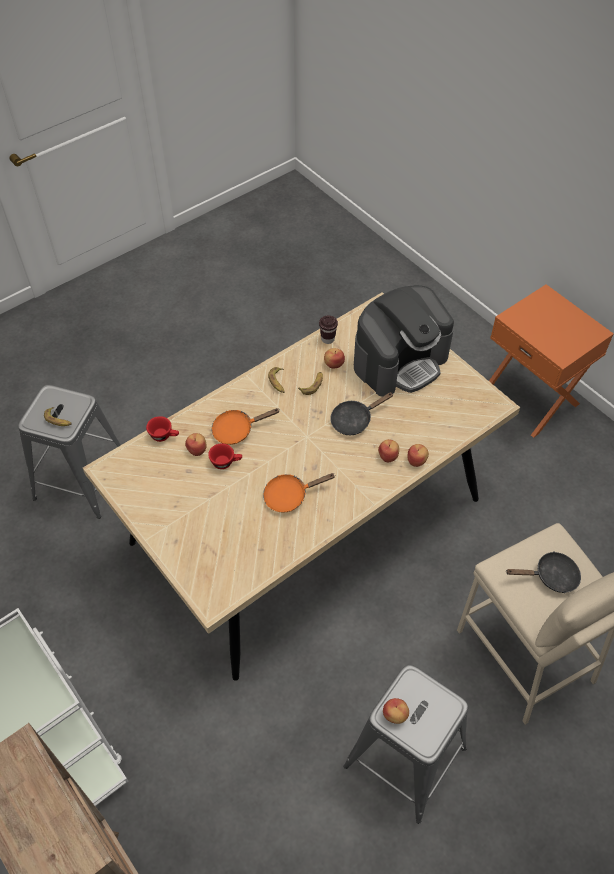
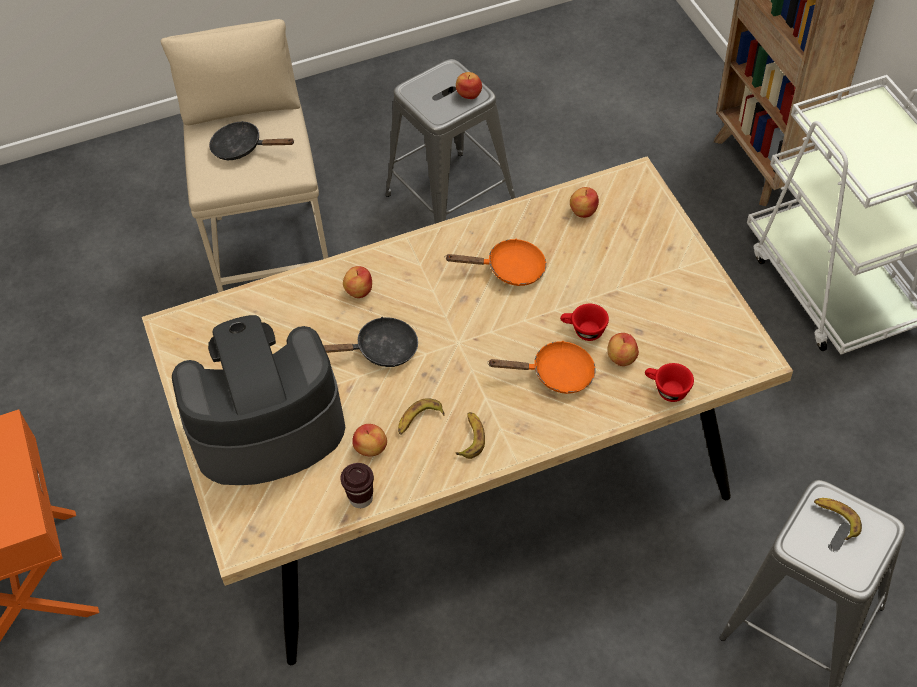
camera: 160 degrees left, 0 degrees up
apple [408,444,429,467] -> apple moved to [570,187,599,218]

